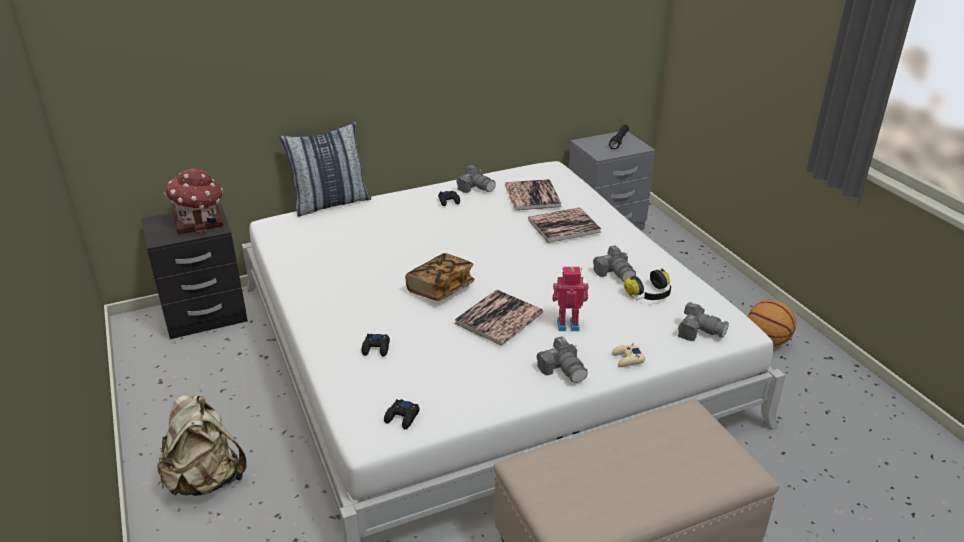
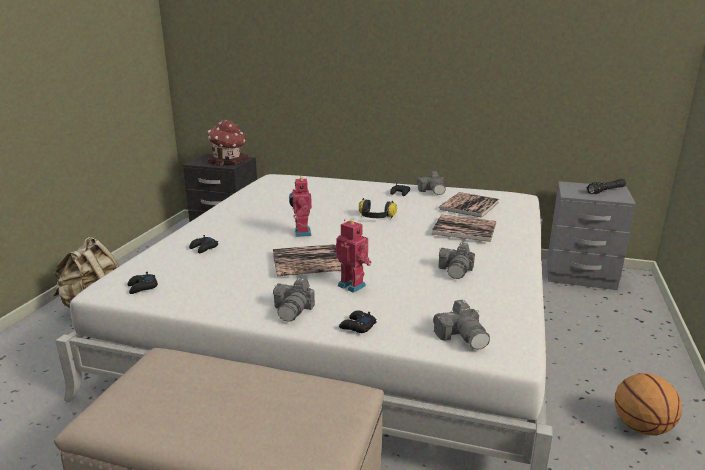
camera: 40 degrees right, 10 degrees down
pillow [279,122,371,217] -> none
book [405,253,474,301] -> toy robot [289,176,312,237]
beige game controller [612,343,646,367] -> black game controller [339,311,377,333]
headphones [624,268,671,300] -> headphones moved to [359,198,397,220]

